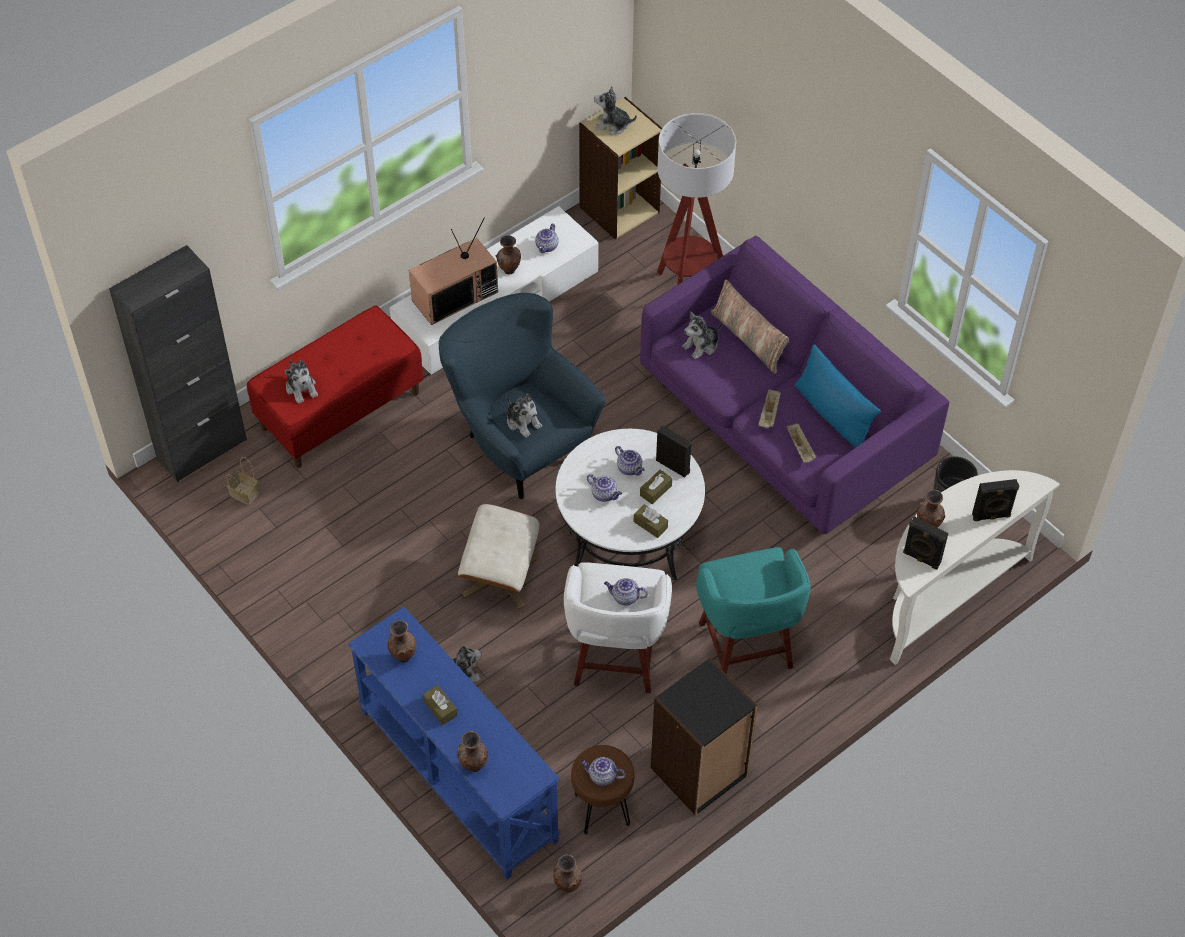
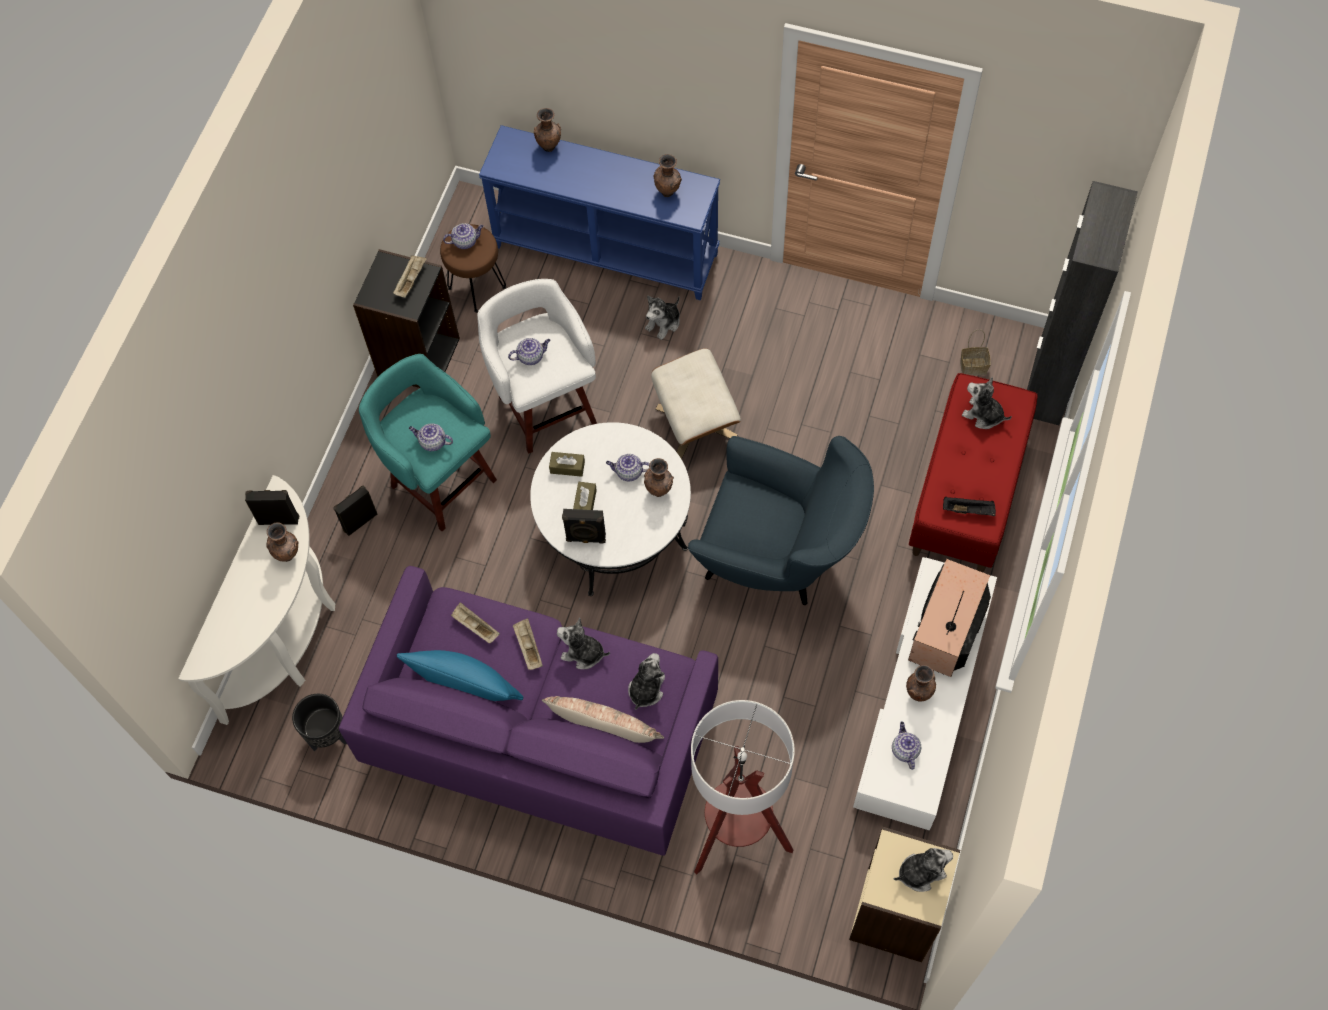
camera: 150 degrees right, 10 degrees up
brown tissue box [423,685,457,725] -> none
plush toy [506,394,542,438] -> plush toy moved to [557,617,610,669]
brown vase [553,854,582,893] -> brown vase moved to [644,458,674,497]
teapot [615,446,645,475] -> teapot moved to [409,423,453,451]
black speaker [972,479,1019,521] -> black speaker moved to [333,485,377,536]
none -> beige tray [393,255,427,298]
none -> black tray [943,497,996,516]

